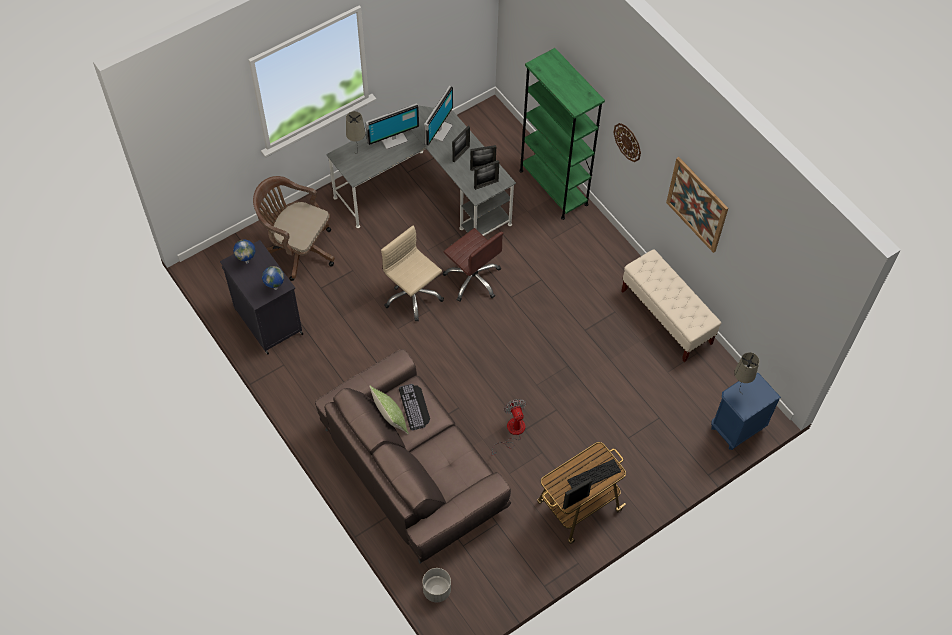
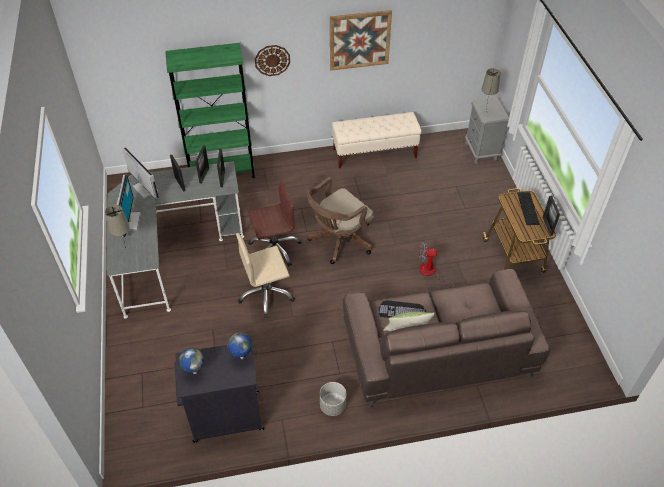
camera: 65 degrees left, 10 degrees down
brown office chair [253,176,335,281] -> brown office chair moved to [307,177,374,264]
grey planter [422,568,451,602] -> grey planter moved to [320,382,346,416]
blue nightstand [711,373,781,450] -> grey nightstand [465,97,509,164]

